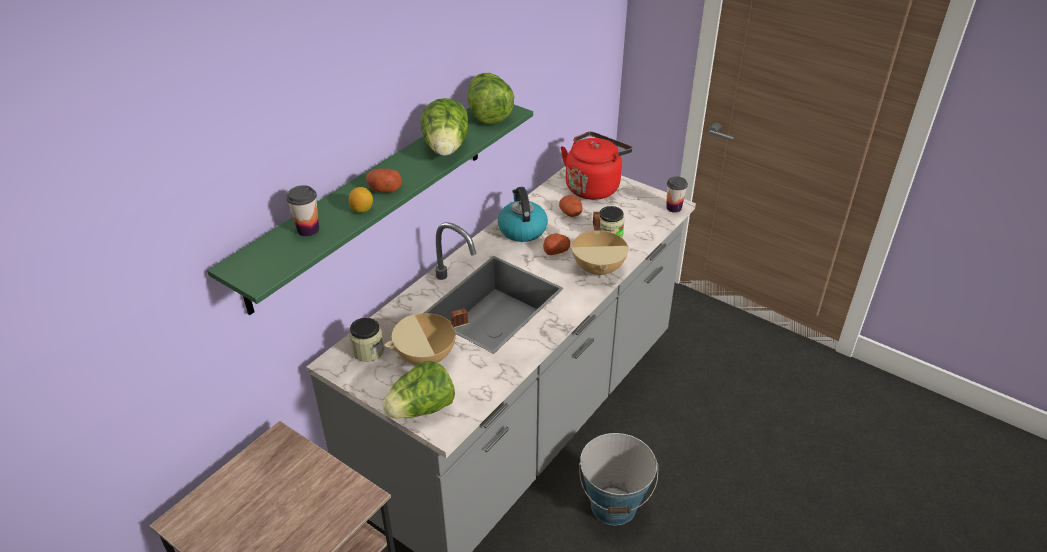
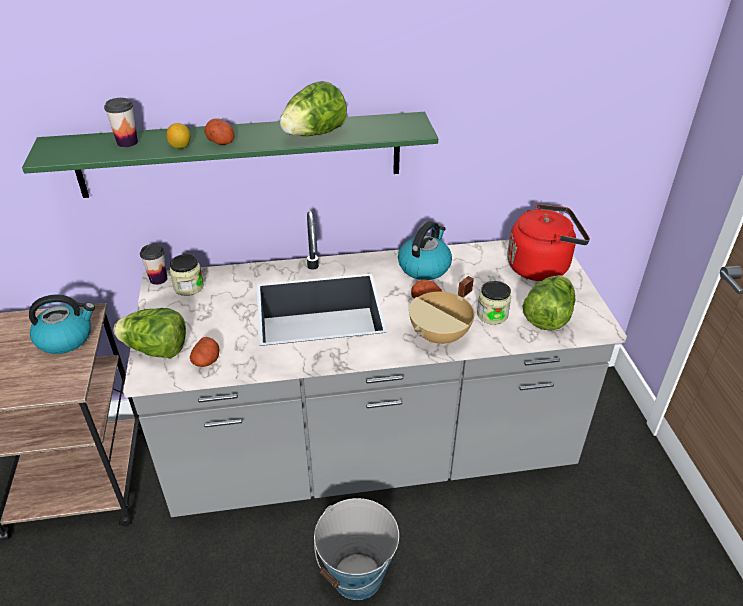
camera: 45 degrees right, 0 degrees up
beige cooking pot [384,308,468,365] -> none
lettuce [468,73,514,124] -> lettuce moved to [522,275,575,331]
potato [559,195,583,217] -> potato moved to [190,337,219,367]
cup [666,176,688,213] -> cup moved to [140,244,167,285]
none -> kettle [29,294,95,354]

